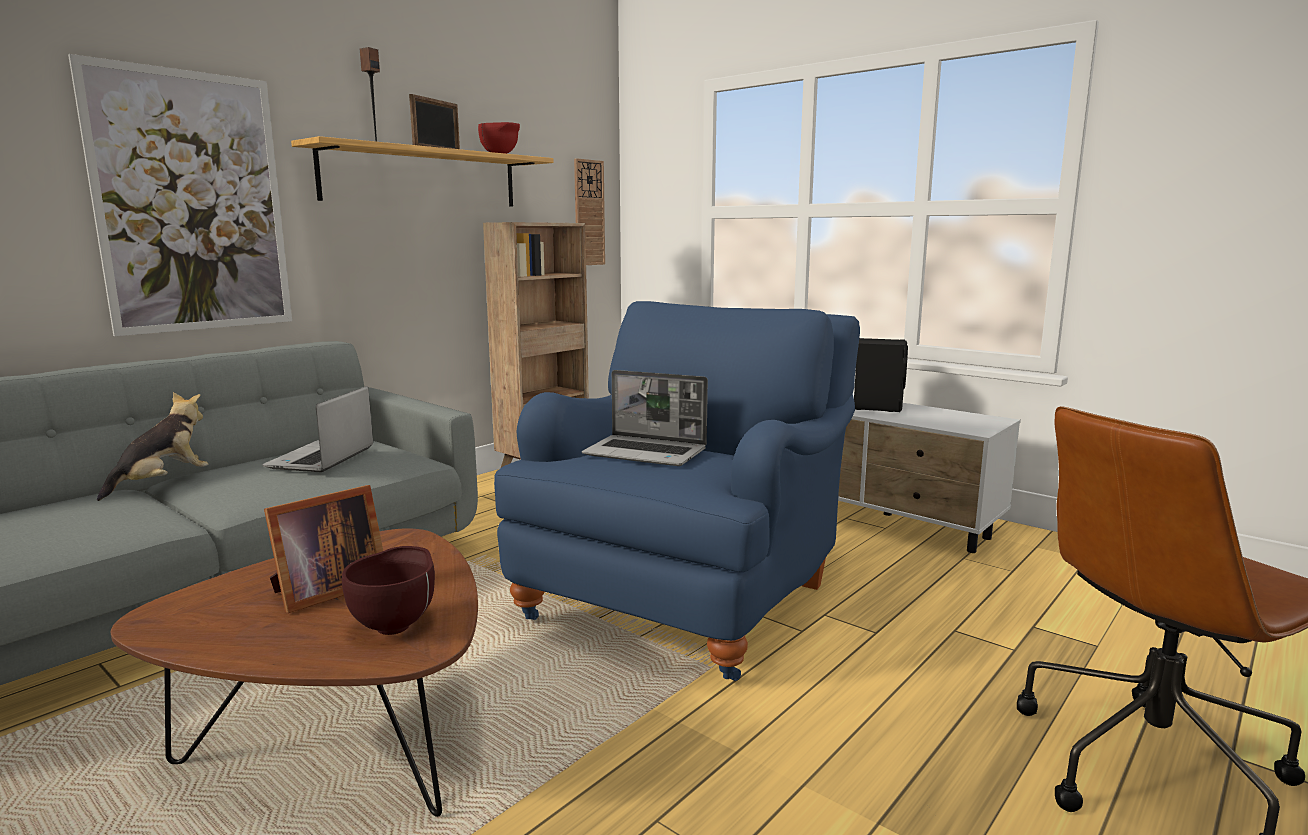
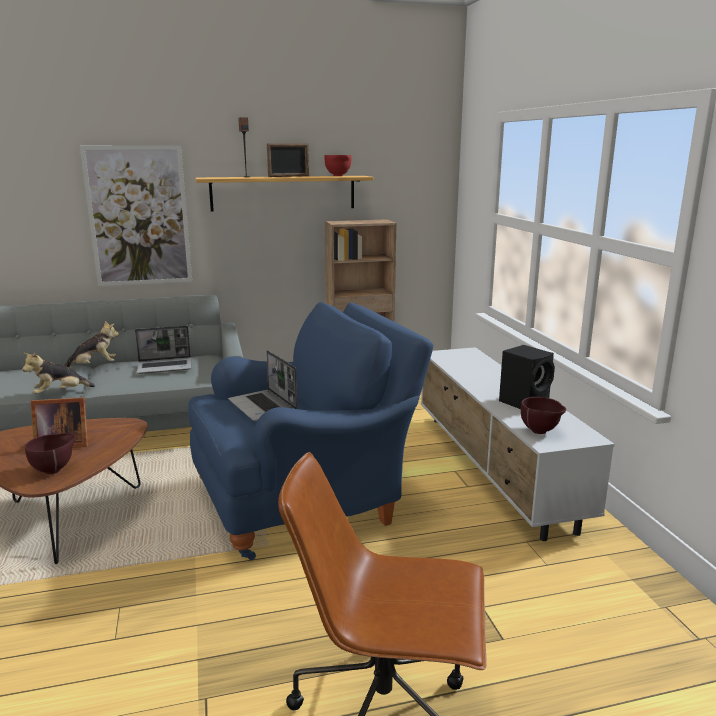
camera: 35 degrees right, 5 degrees up
laptop [263,386,373,472] -> laptop turned 150 degrees counterclockwise [135,325,192,374]
wall clock [574,158,605,265] -> none
none -> plush toy [22,353,95,394]
none -> brown bowl [521,397,566,434]

